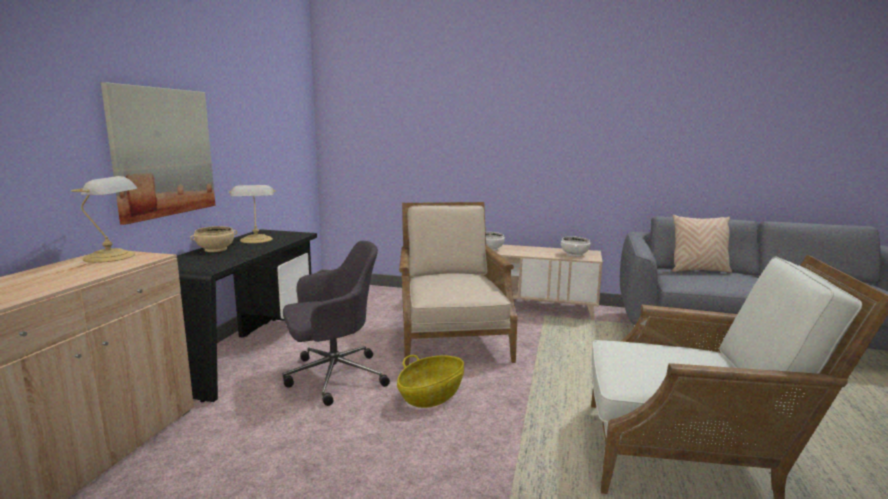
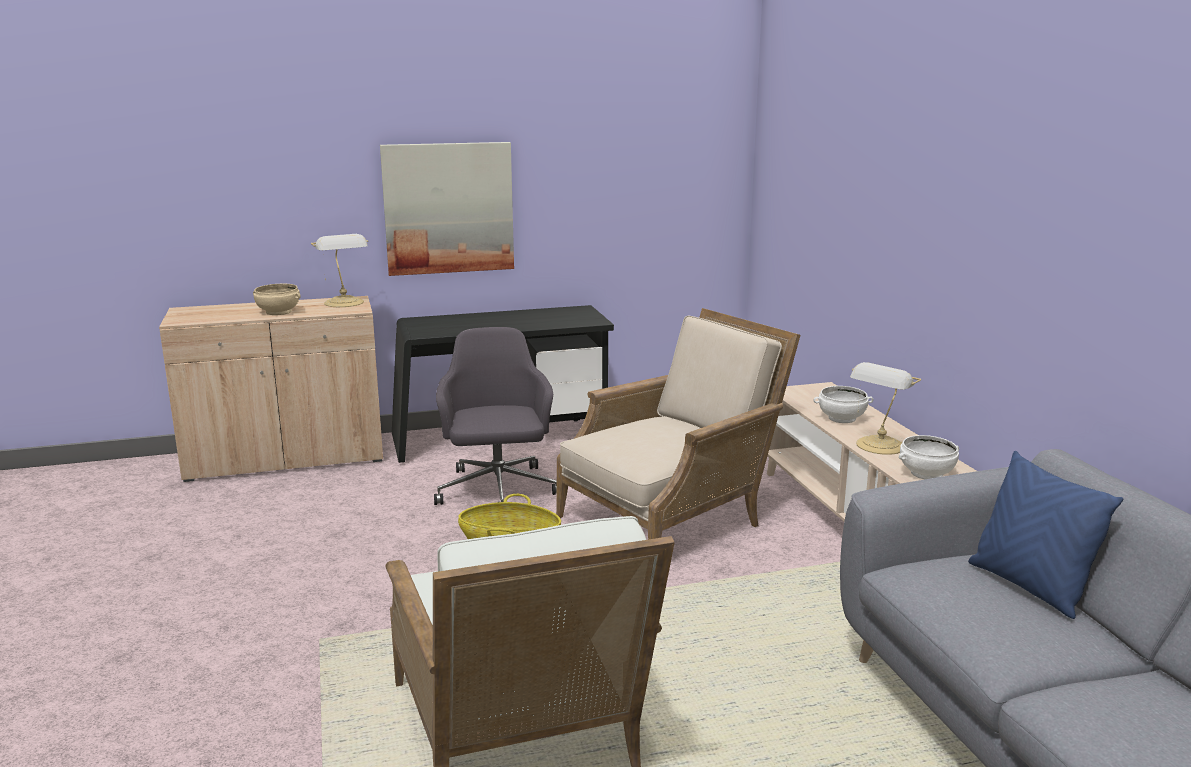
camera: 60 degrees right, 5 degrees up
beige bowl [190,226,237,252] -> beige bowl moved to [253,284,301,315]
table lamp [229,185,276,243] -> table lamp moved to [850,362,921,455]
grey office chair [283,241,390,406] -> grey office chair turned 135 degrees counterclockwise [434,327,557,505]
beige pillow [672,215,732,272] -> blue pillow [968,451,1123,619]

